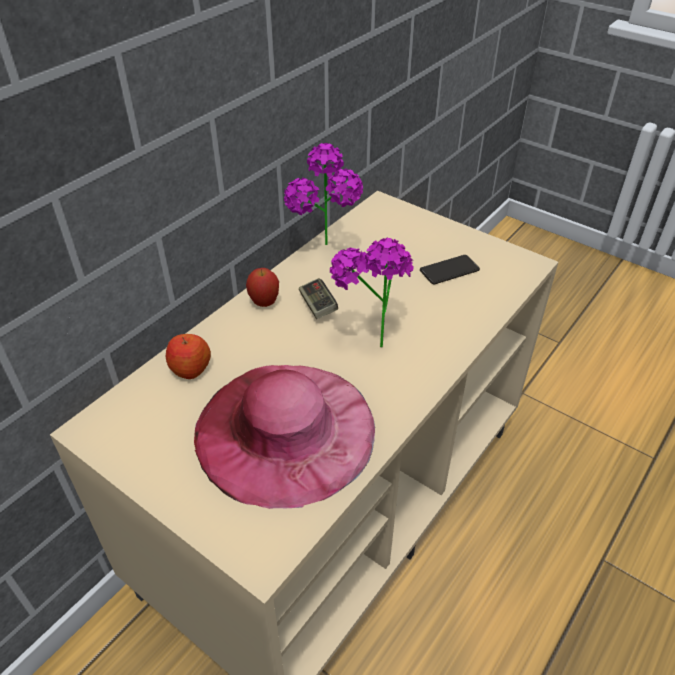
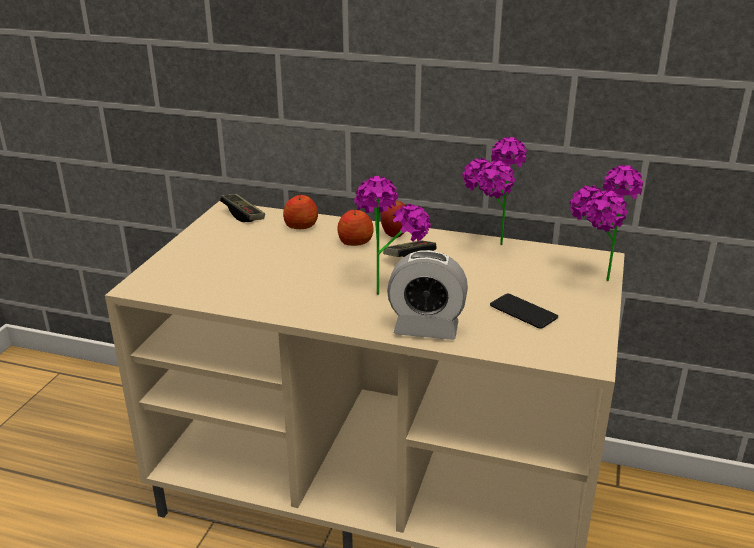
camera: 70 degrees right, 15 degrees down
pink hat [194,365,375,509] -> none
none -> game controller [220,194,265,222]
none -> apple [338,208,374,246]
none -> alarm clock [387,250,468,340]
none -> potted plant [570,165,644,281]

